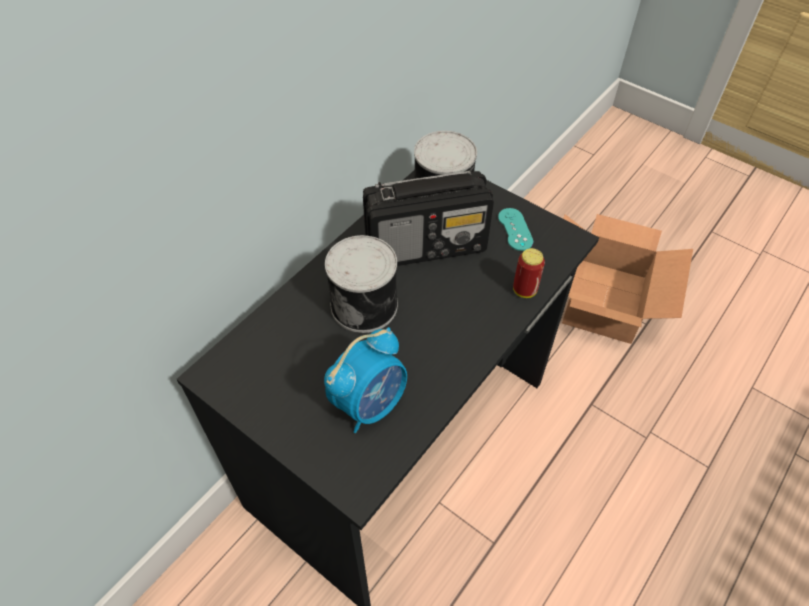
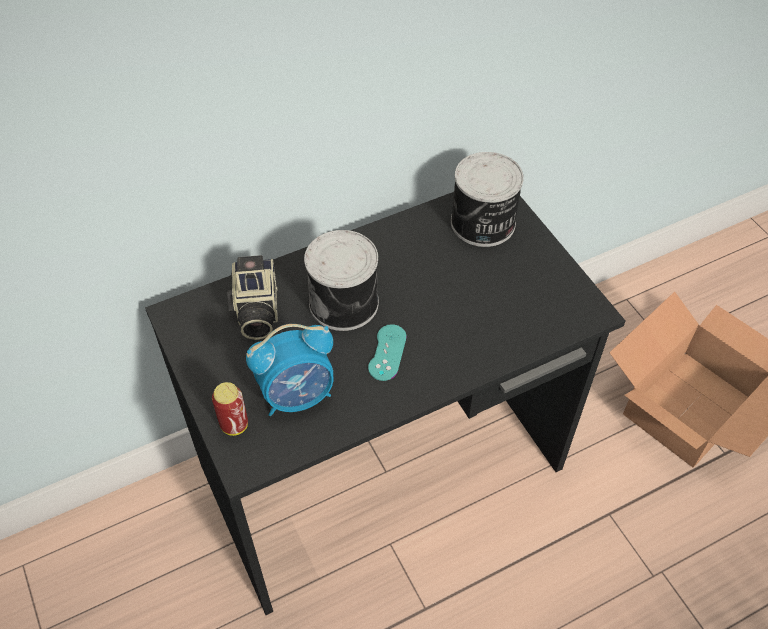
camera: 25 degrees right, 0 degrees up
radio [363,171,494,266] -> none
turquoise game controller [498,208,534,251] -> turquoise game controller moved to [368,324,407,381]
can [513,248,545,298] -> can moved to [212,382,248,436]
none -> camera [227,255,278,340]

